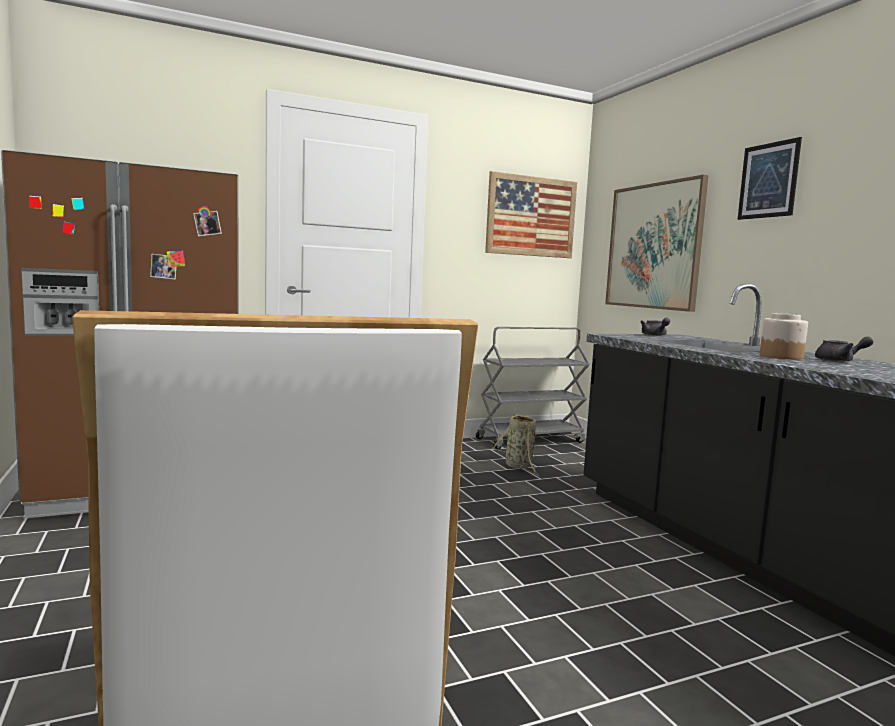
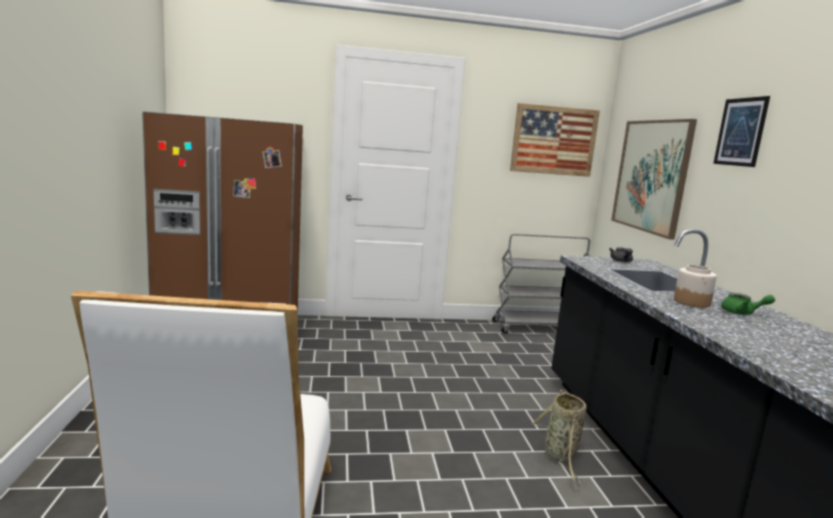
camera: 15 degrees right, 5 degrees up
basket [492,414,540,476] -> basket moved to [532,390,587,485]
grey teapot [815,336,874,362] -> green teapot [721,293,775,315]

